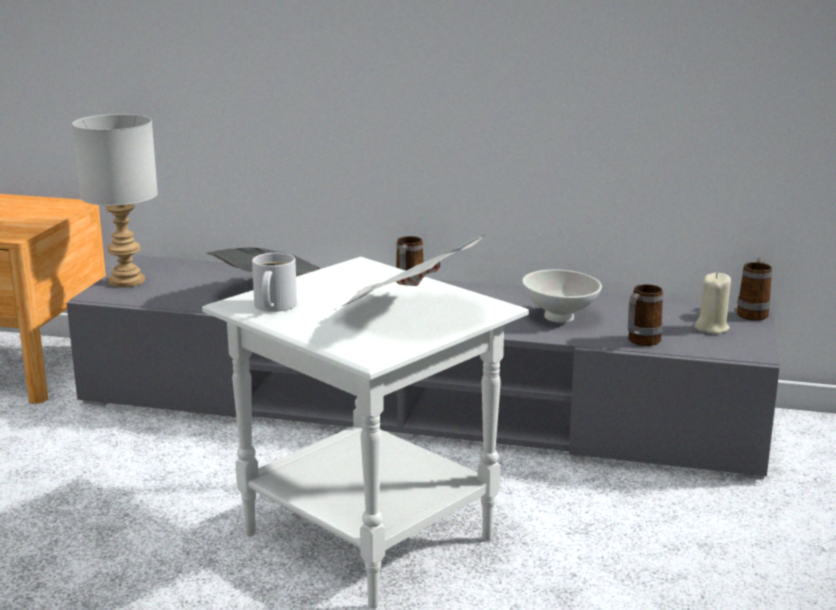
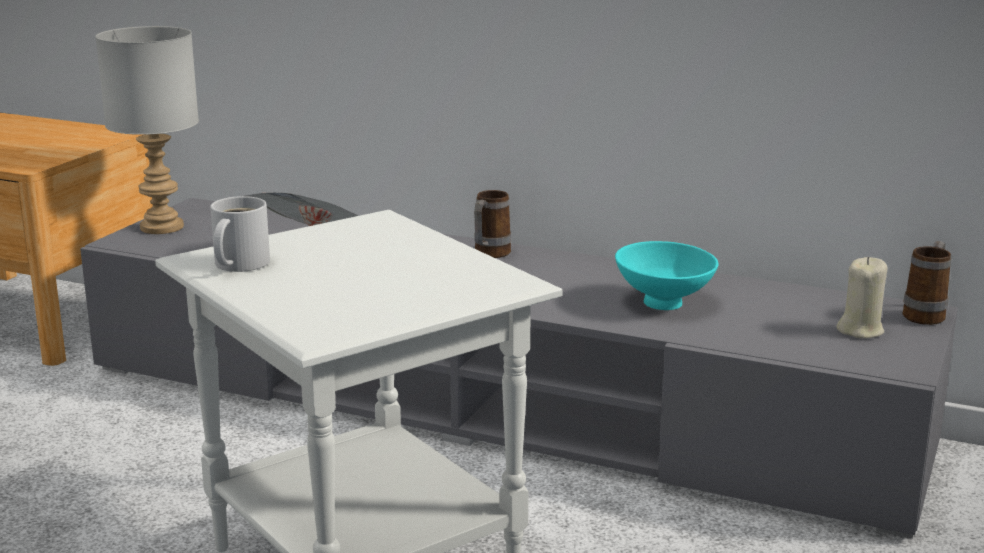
camera: 10 degrees right, 0 degrees up
newspaper [334,235,484,310] -> none
white bowl [522,269,602,322] -> turquoise bowl [615,241,718,310]
mug [628,284,663,346] -> none

